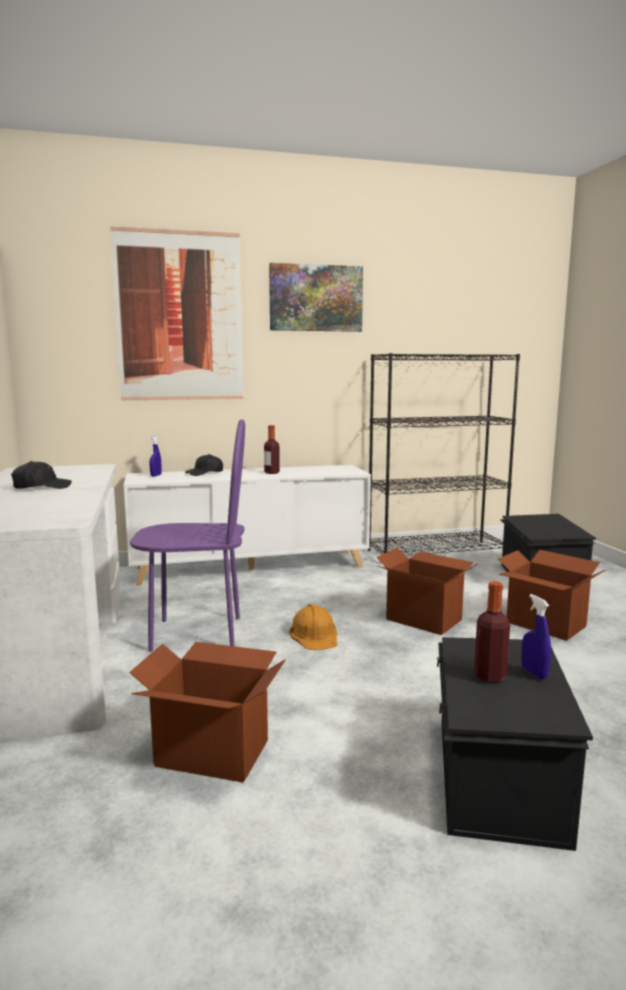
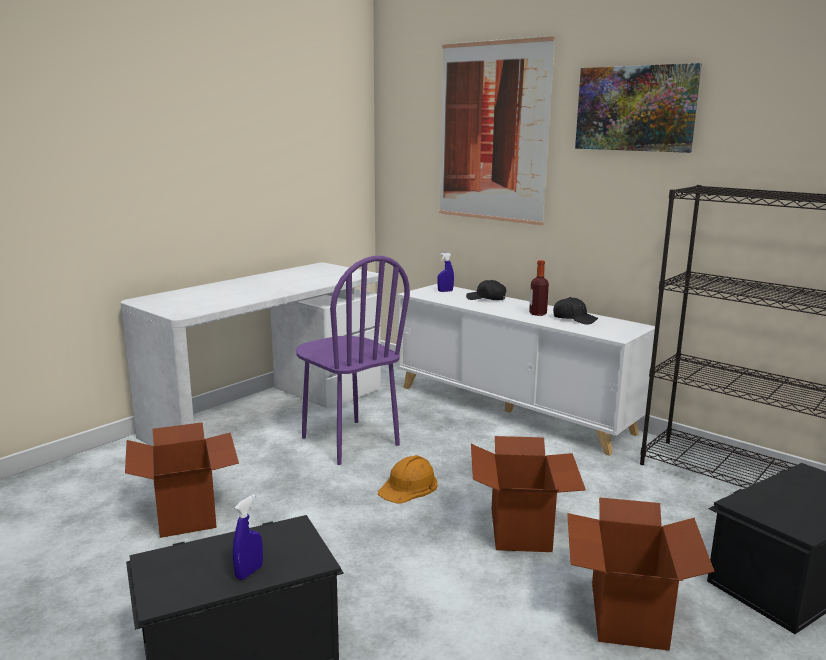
camera: 55 degrees right, 5 degrees up
black cap [11,461,72,489] -> black cap moved to [553,297,598,325]
bottle [474,581,510,682] -> none

